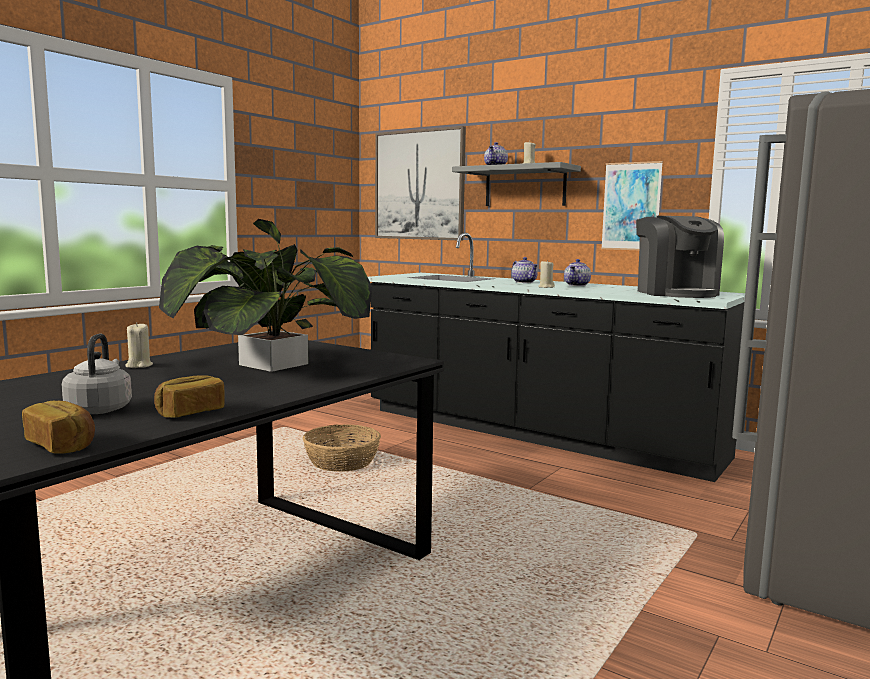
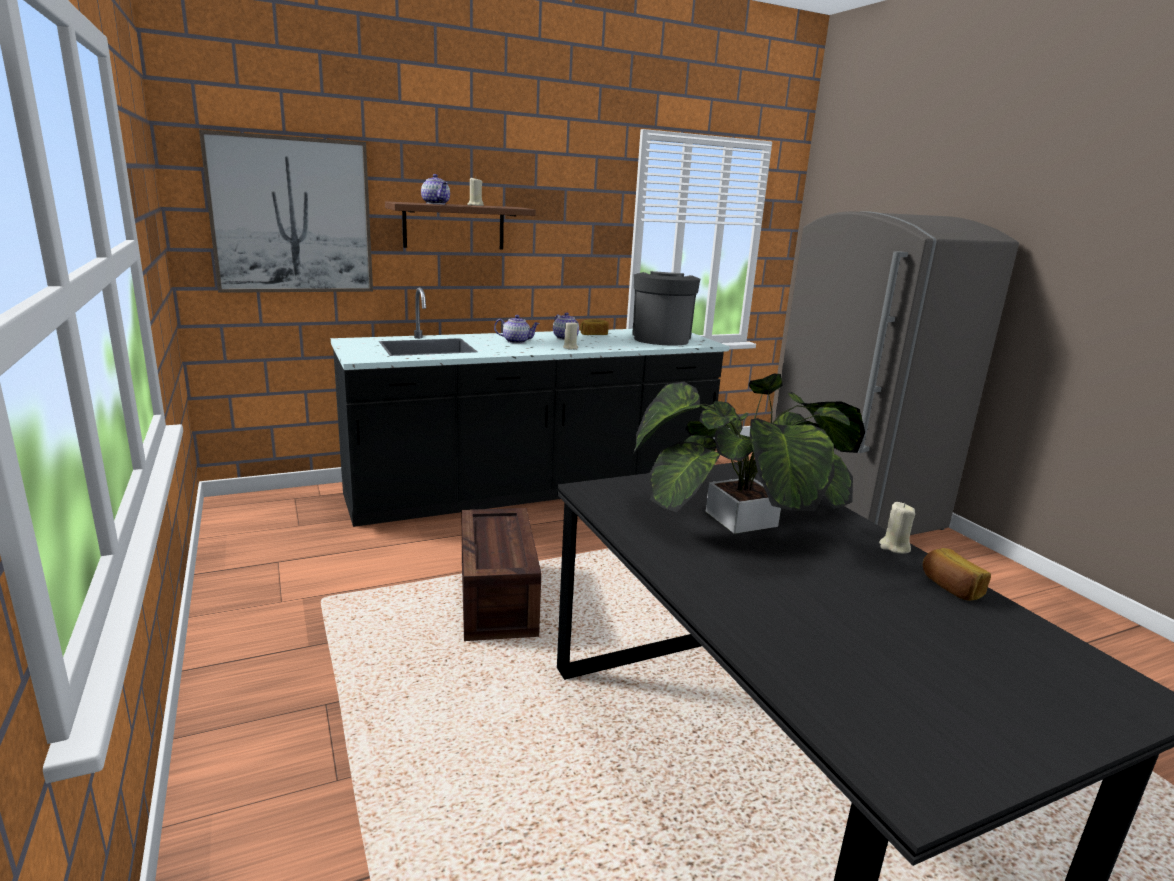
camera: 60 degrees left, 10 degrees up
bread [22,401,95,454] -> bread moved to [580,319,609,335]
grey kettle [62,333,132,414] -> none
beige candle [125,322,153,368] -> beige candle moved to [879,502,915,554]
basket [303,424,381,472] -> crate [462,508,541,641]
grey shelf [452,162,581,206] -> brown shelf [385,201,536,250]
picture [601,161,663,250] -> none
coffee machine [636,216,724,298] -> coffee machine turned 105 degrees counterclockwise [632,271,700,346]

